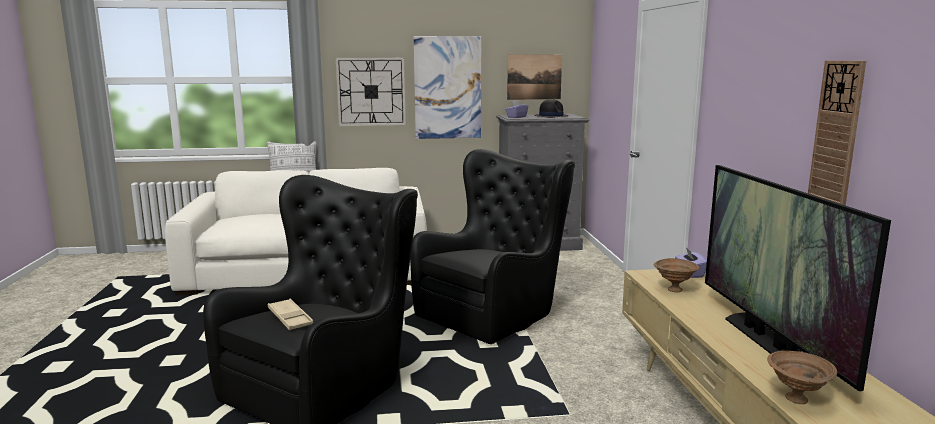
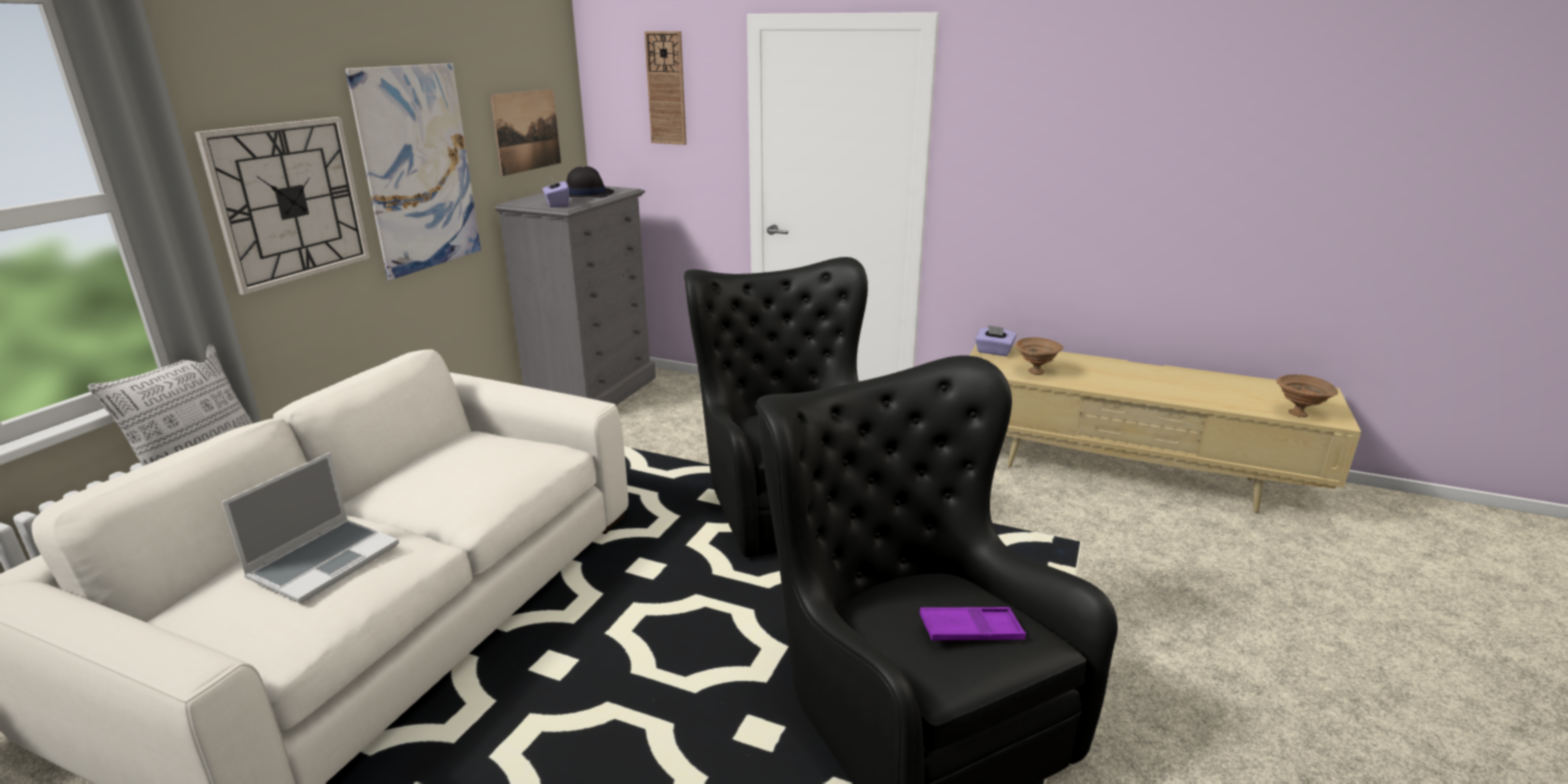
camera: 60 degrees left, 10 degrees up
beige tray [268,299,313,330] -> purple tray [920,607,1026,641]
television [705,165,891,391] -> none
wall clock [808,60,866,206] -> wall clock moved to [644,31,686,145]
none -> laptop [222,453,399,603]

